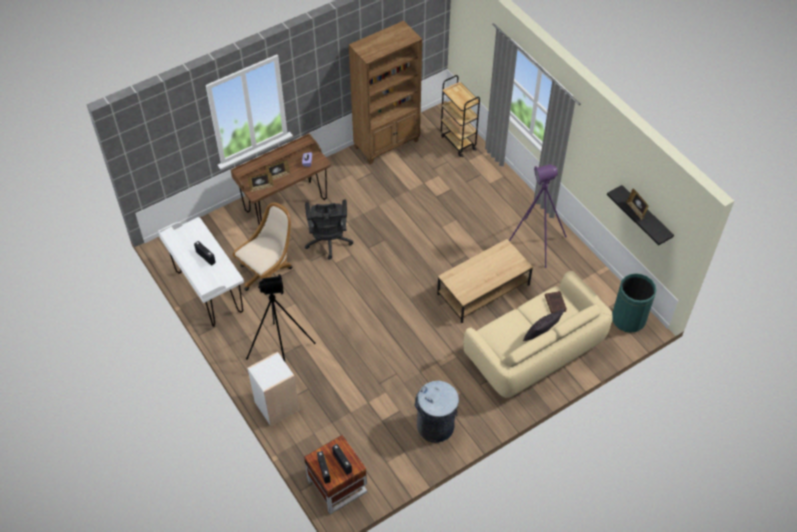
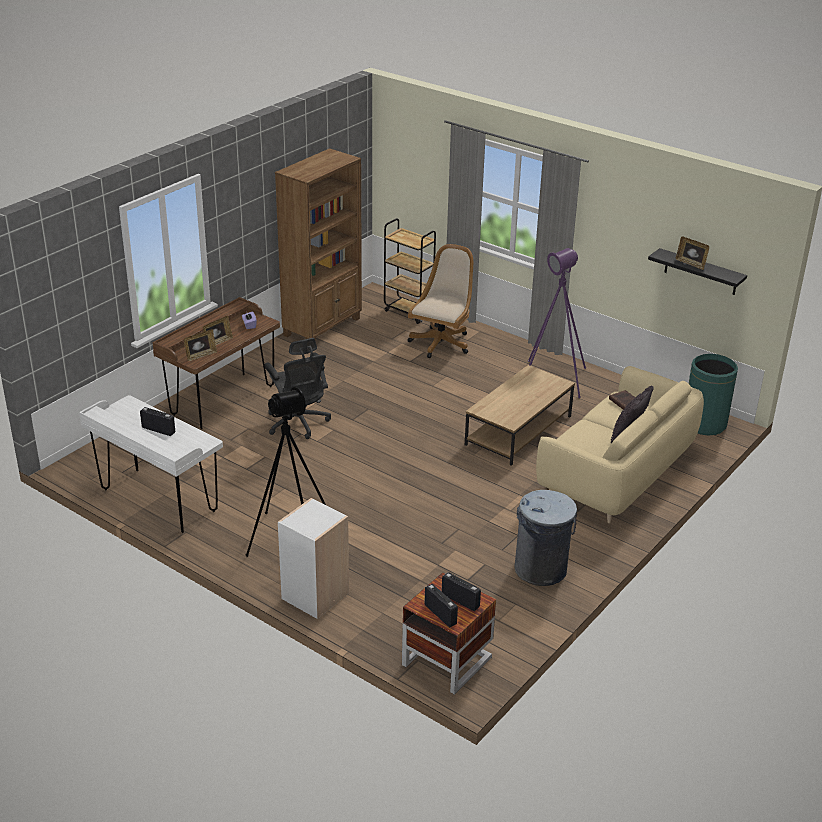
camera: 20 degrees left, 20 degrees down
office chair [233,202,292,291] -> office chair moved to [407,244,473,358]

